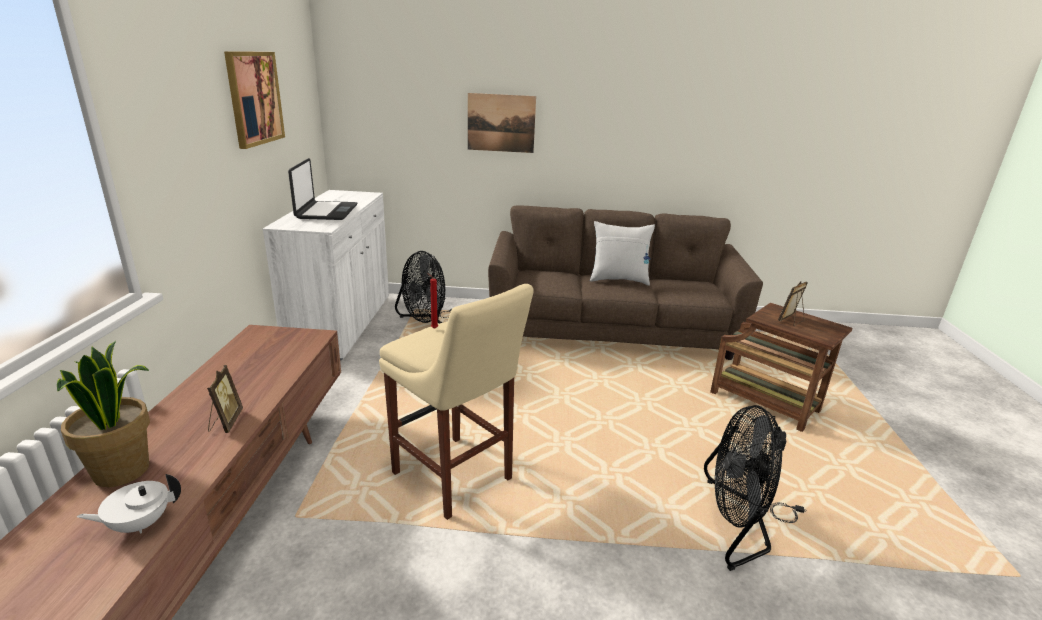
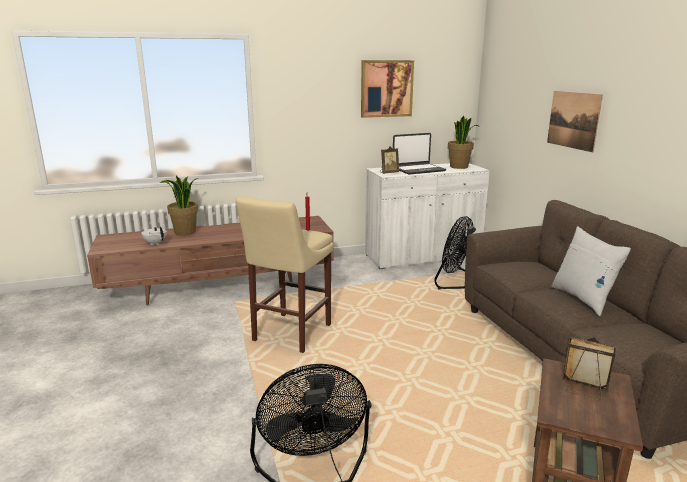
camera: 70 degrees right, 5 degrees down
picture frame [207,365,243,433] -> picture frame moved to [380,147,399,174]
none -> potted plant [448,116,478,169]

